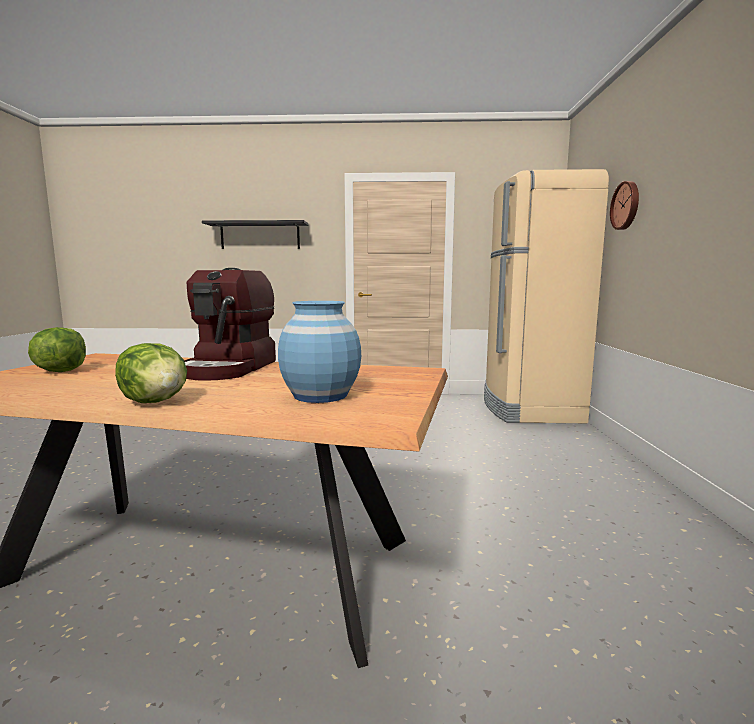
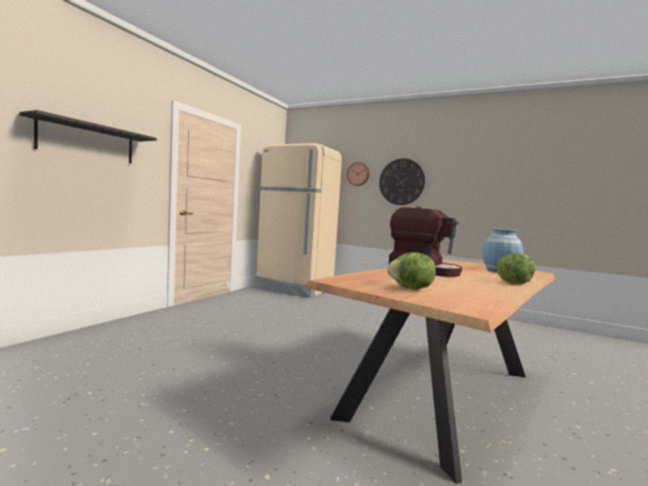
camera: 65 degrees left, 5 degrees down
none -> wall clock [379,158,425,205]

